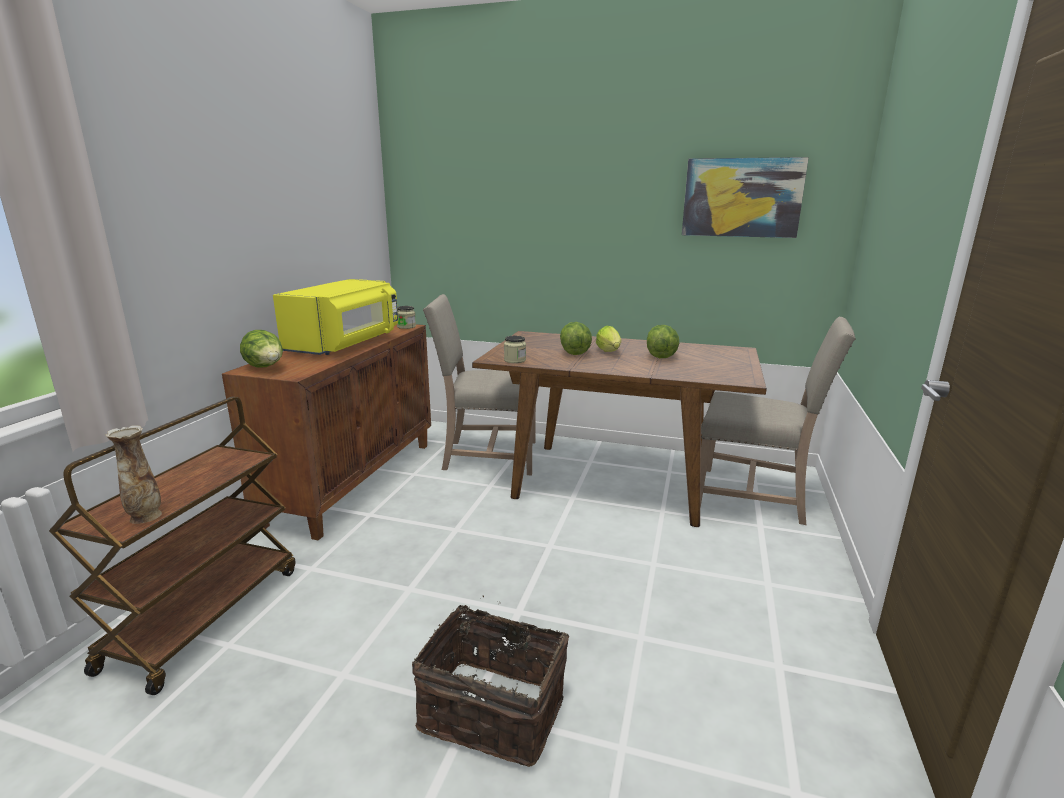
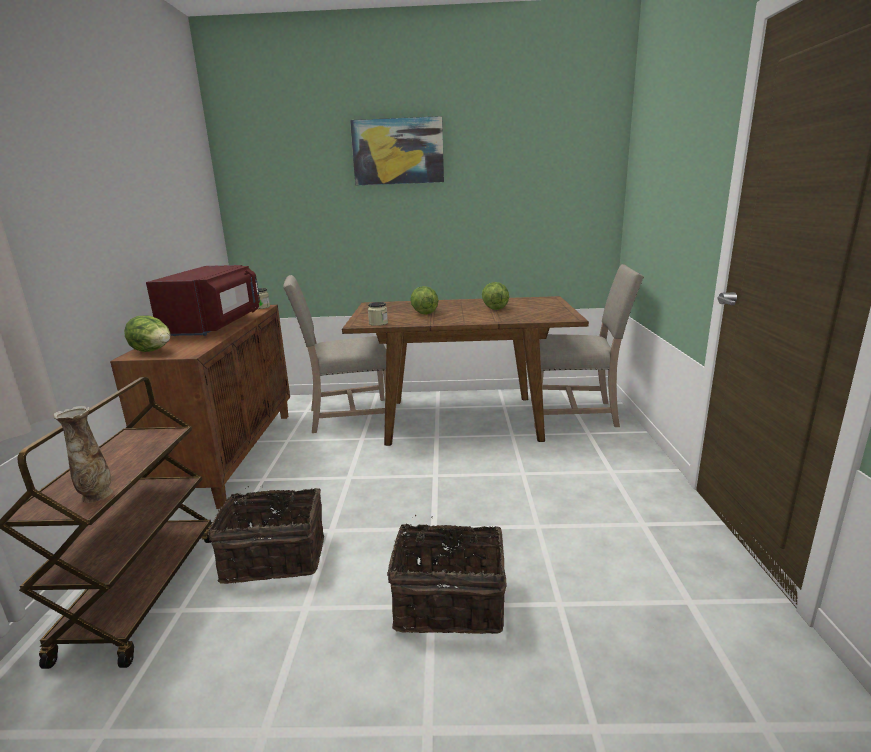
camera: 15 degrees left, 0 degrees up
yellow microwave [273,279,398,355] -> red microwave [146,265,260,336]
lettuce [596,325,621,352] -> none
picture [682,157,809,238] -> picture moved to [350,116,444,186]
none -> basket [208,486,324,584]

